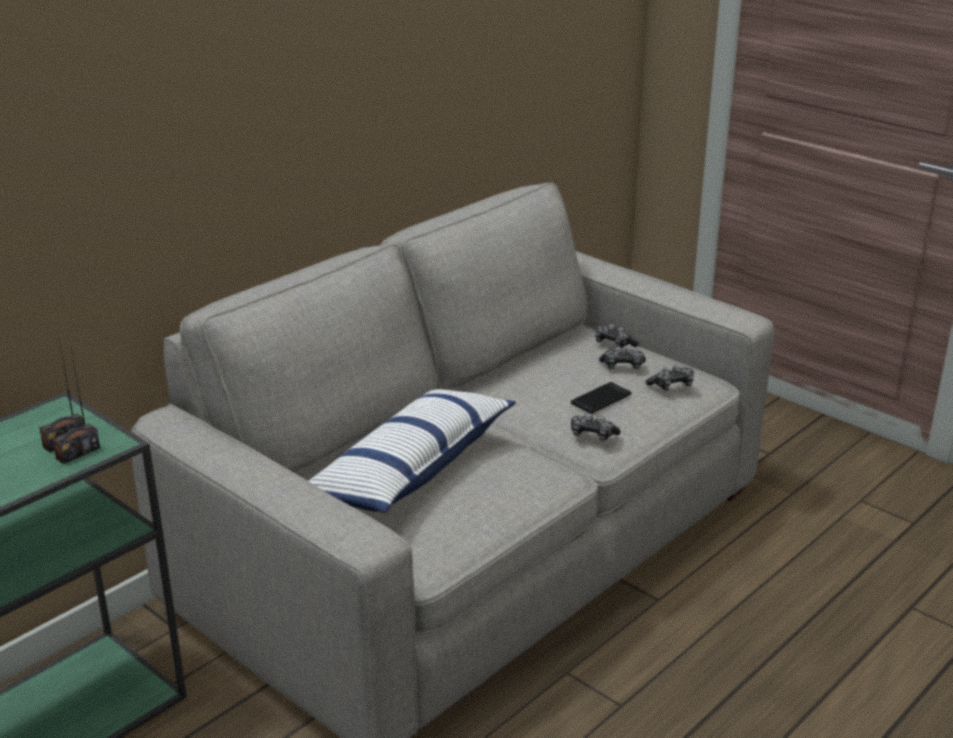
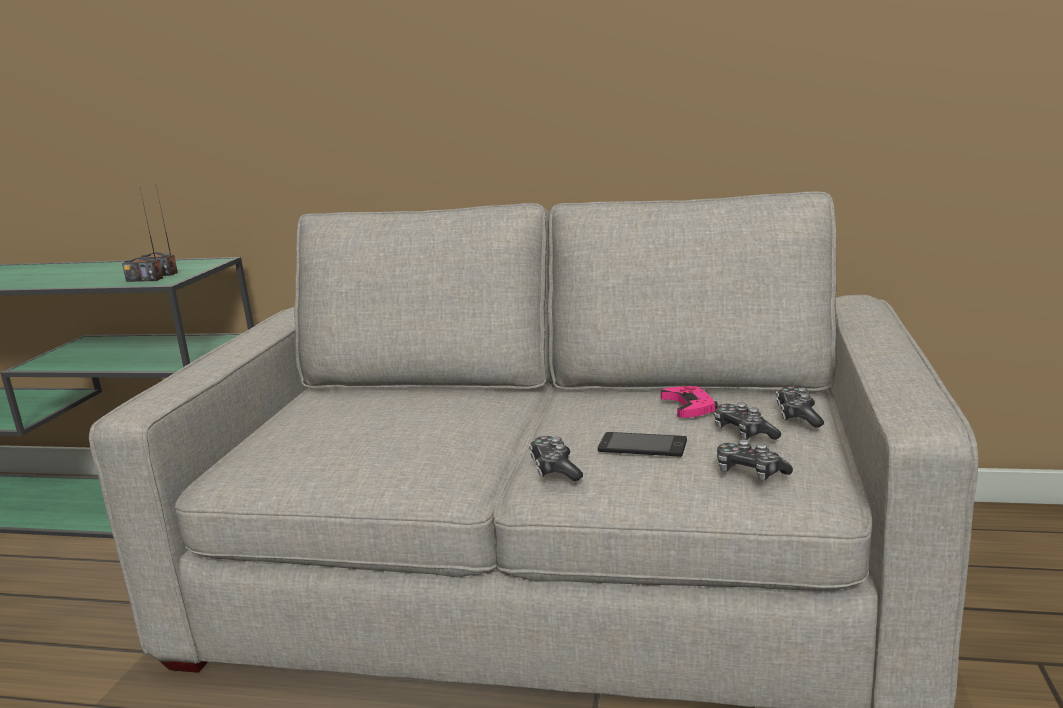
camera: 60 degrees right, 10 degrees down
pillow [308,389,516,513] -> none
none -> pink game controller [661,386,718,418]

